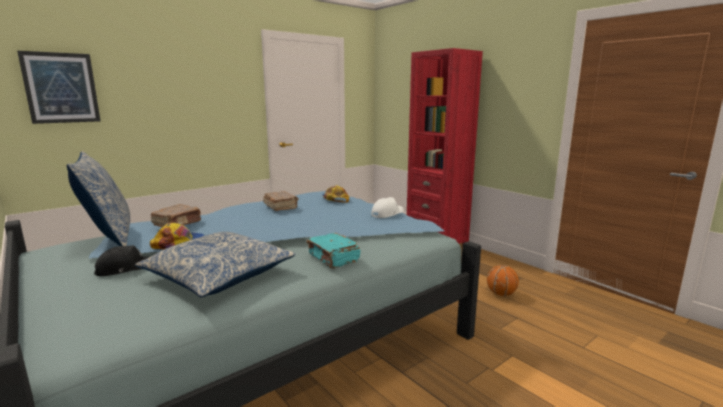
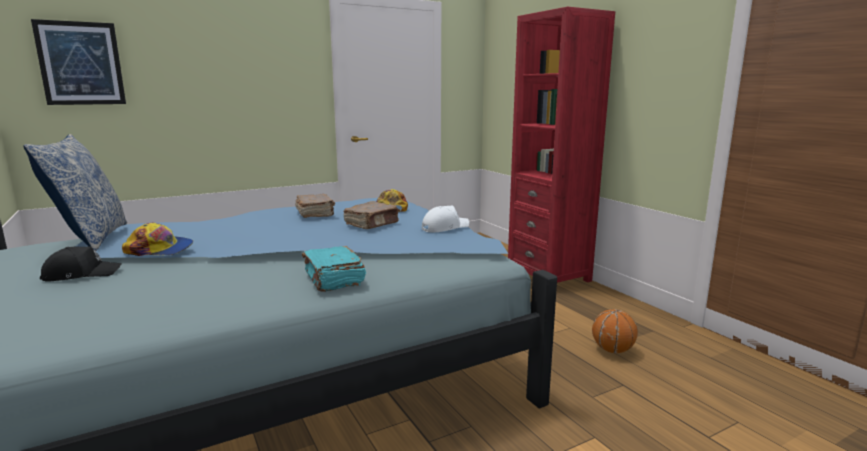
camera: 10 degrees right, 0 degrees up
pillow [135,232,296,297] -> none
brown book [150,204,201,227] -> brown book moved to [343,201,399,229]

